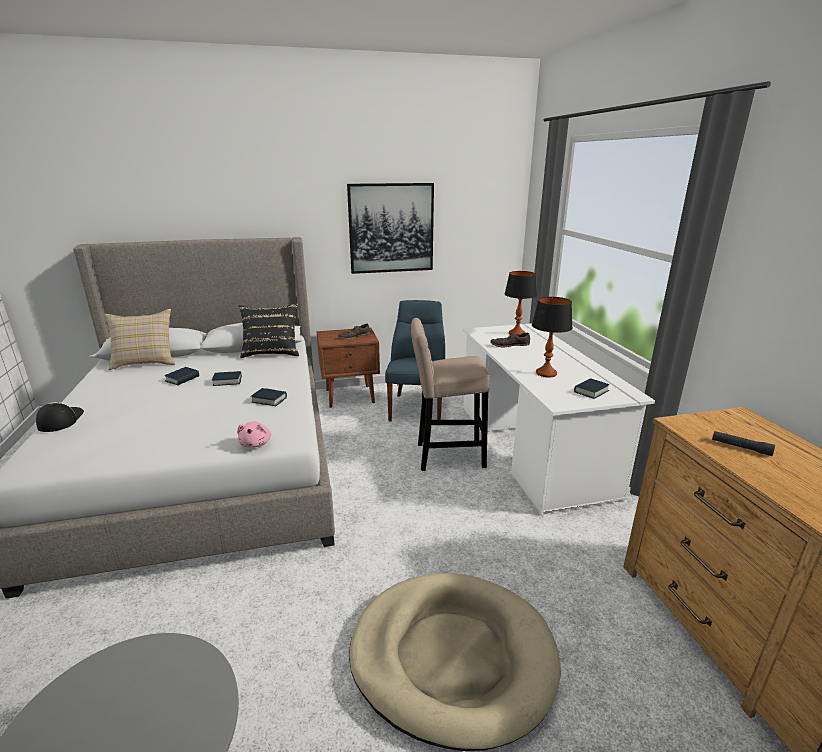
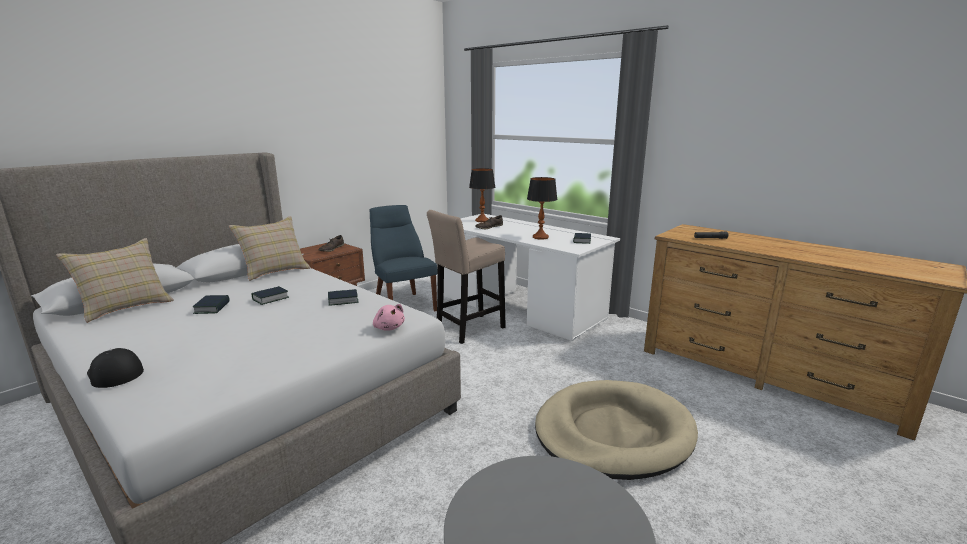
camera: 35 degrees left, 5 degrees down
black pillow [239,303,299,358] -> beige pillow [229,216,311,281]
picture [347,183,434,274] -> none

